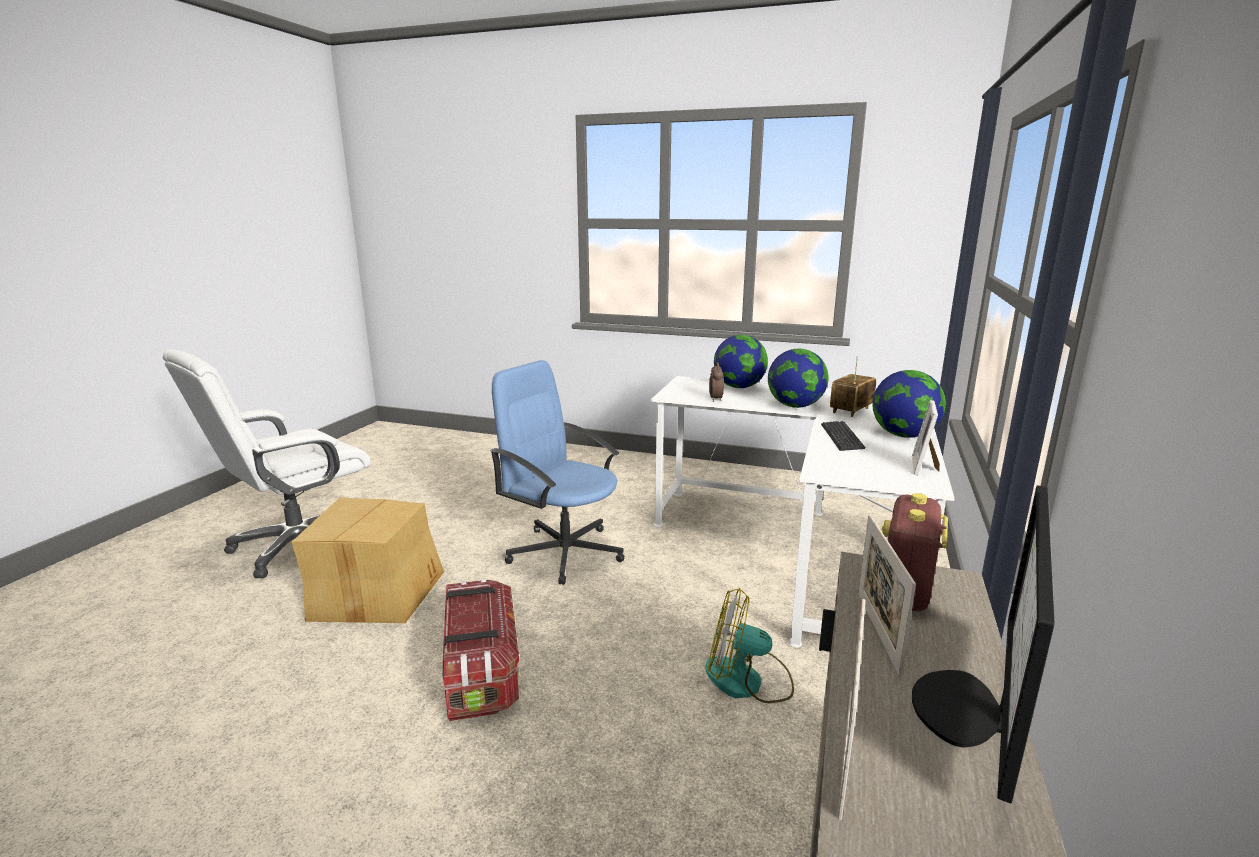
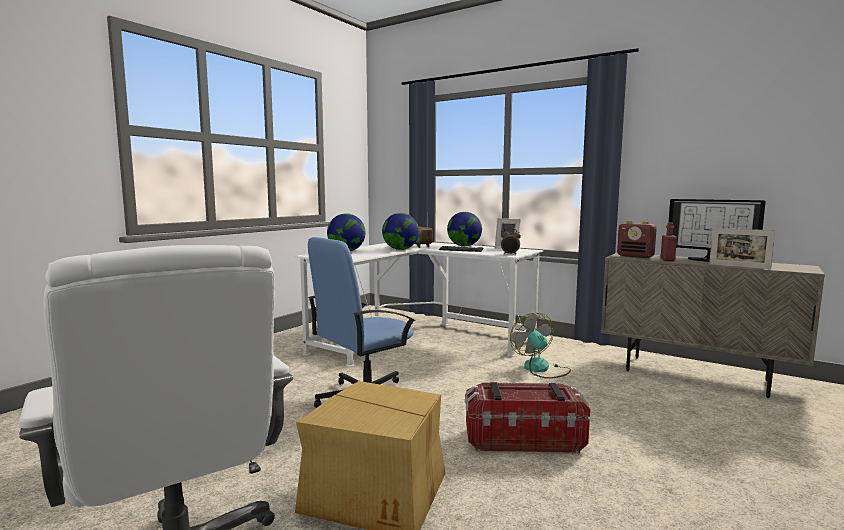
camera: 75 degrees left, 10 degrees down
fan [705,588,794,703] -> fan turned 135 degrees clockwise [510,313,571,379]
alarm clock [709,362,724,402] -> alarm clock moved to [501,228,521,255]
picture frame [858,515,916,676] -> red bottle [660,223,677,261]

